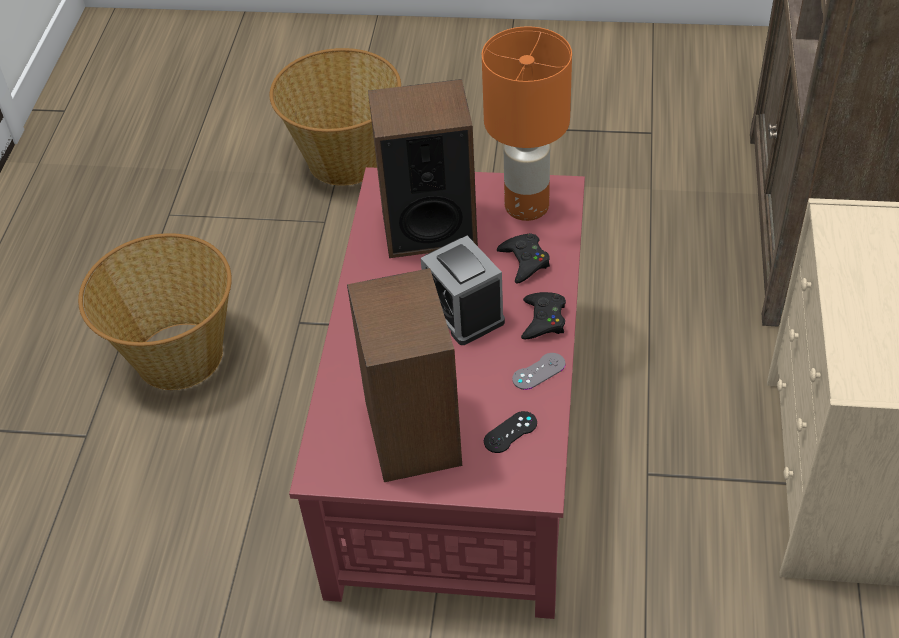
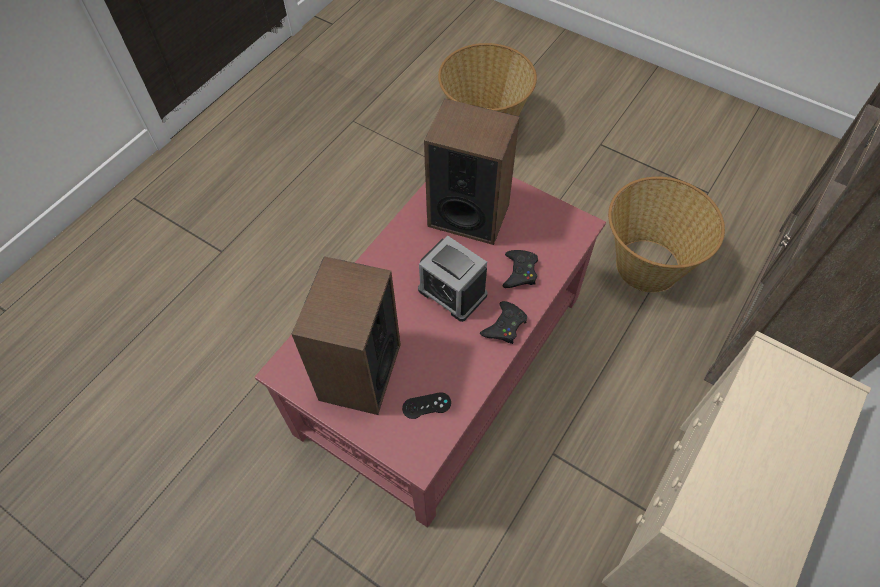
camera: 25 degrees right, 10 degrees up
basket [78,233,232,390] -> basket moved to [608,177,725,293]
alarm clock [421,236,505,345] -> alarm clock turned 45 degrees counterclockwise [418,236,488,322]
orange table lamp [482,26,572,221] -> none
grey game controller [512,353,566,390] -> none

